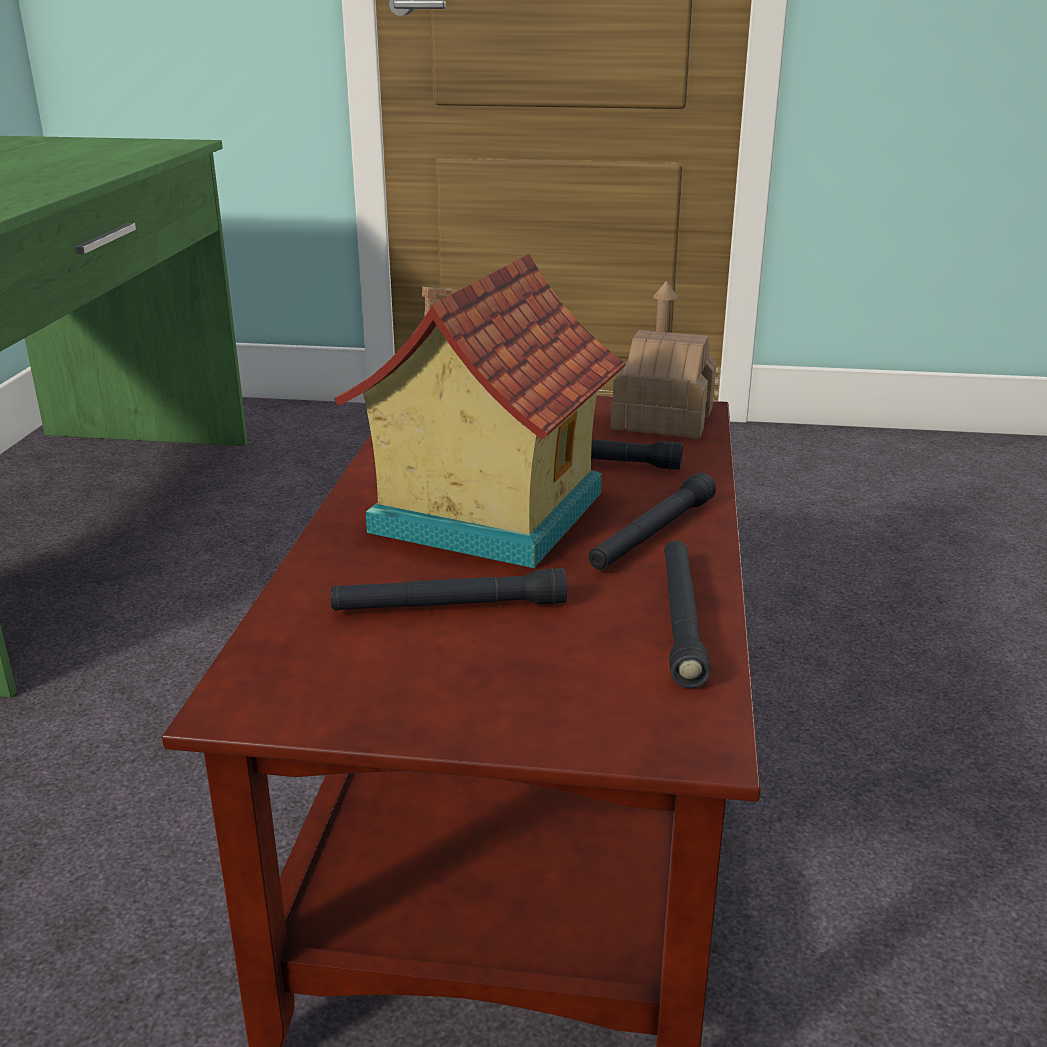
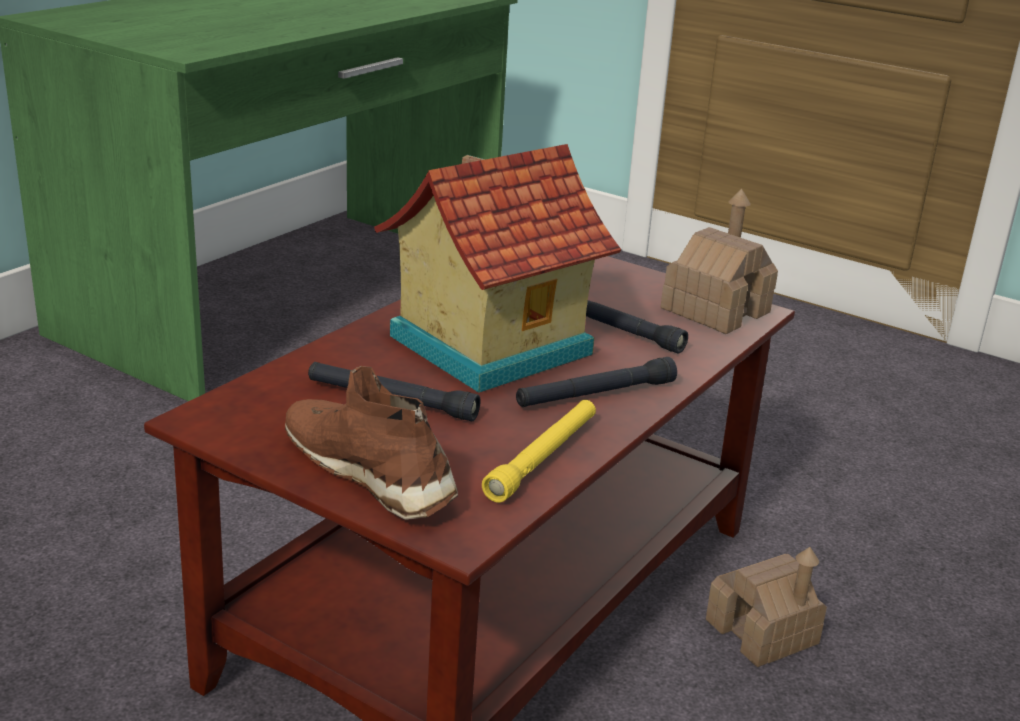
camera: 25 degrees right, 0 degrees up
black flashlight [664,540,711,688] -> yellow flashlight [482,400,596,503]
none -> brown shoe [285,366,458,520]
none -> toy house [706,547,827,667]

